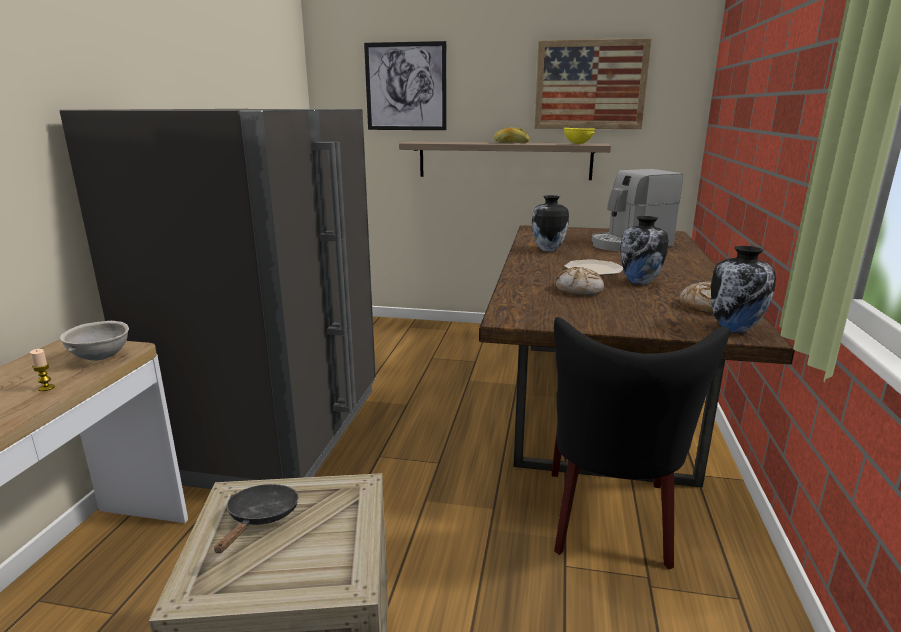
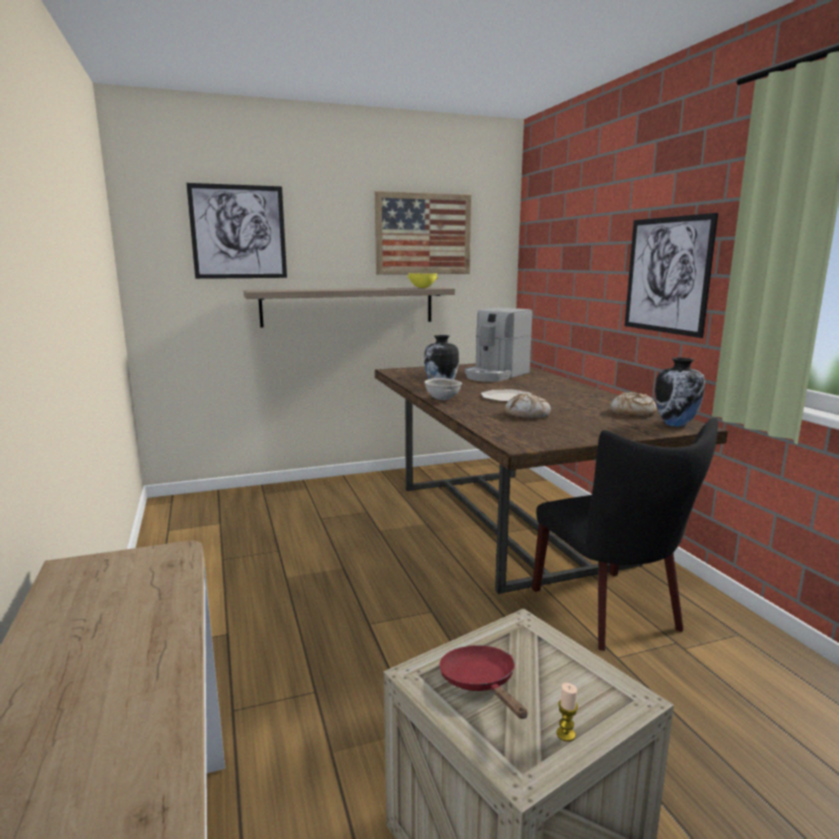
camera: 30 degrees left, 5 degrees down
candle [30,349,55,391] -> candle moved to [556,683,578,742]
grey fridge [60,109,376,489] -> none
grey bowl [60,321,129,361] -> grey bowl moved to [424,378,462,400]
black frying pan [214,484,299,553] -> red frying pan [439,645,527,719]
bread [494,127,529,143] -> none
vase [620,216,668,285] -> none
none -> picture [625,213,718,338]

